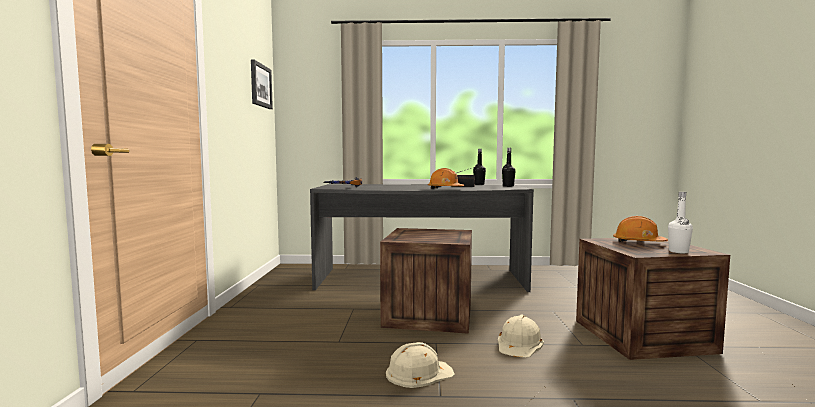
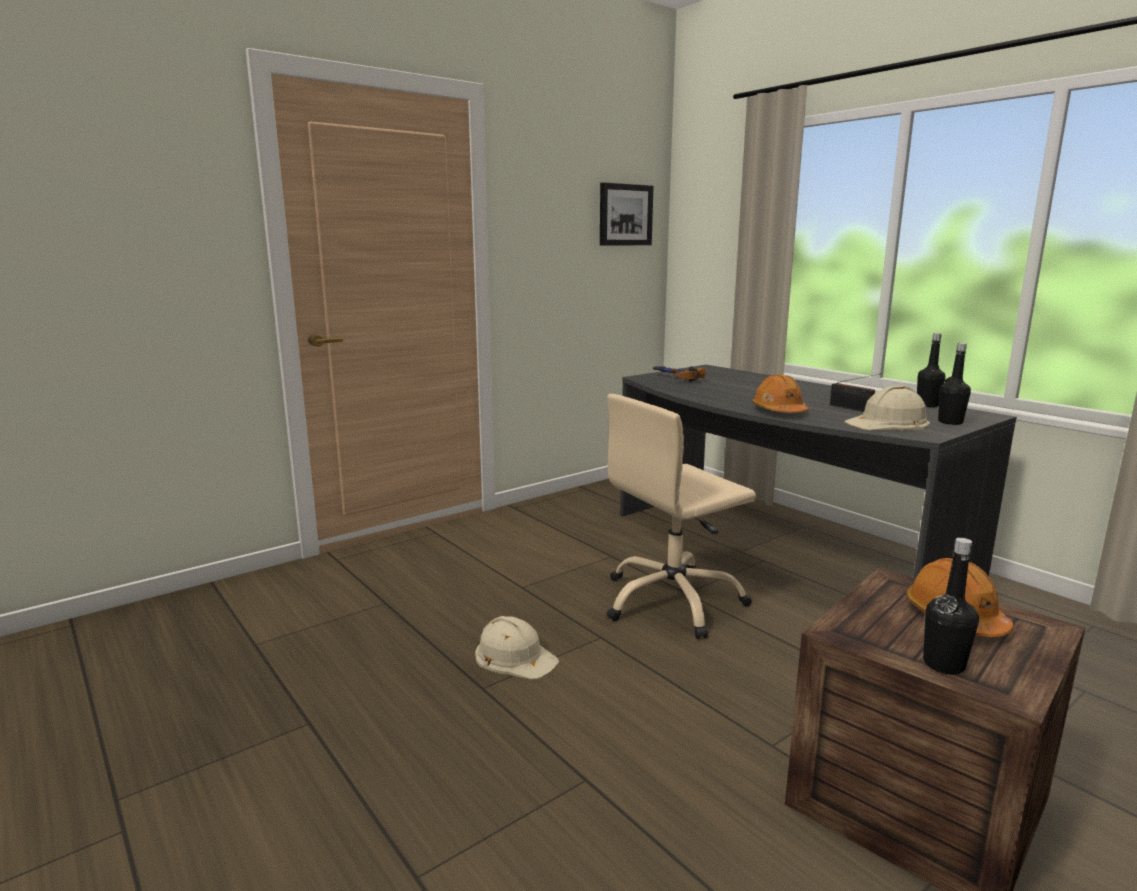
camera: 50 degrees right, 10 degrees up
crate [380,228,472,334] -> beige office chair [607,394,756,639]
beige hard hat [498,314,544,358] -> beige hard hat moved to [844,386,930,431]
white bottle [668,192,693,253] -> black bottle [923,538,979,674]

